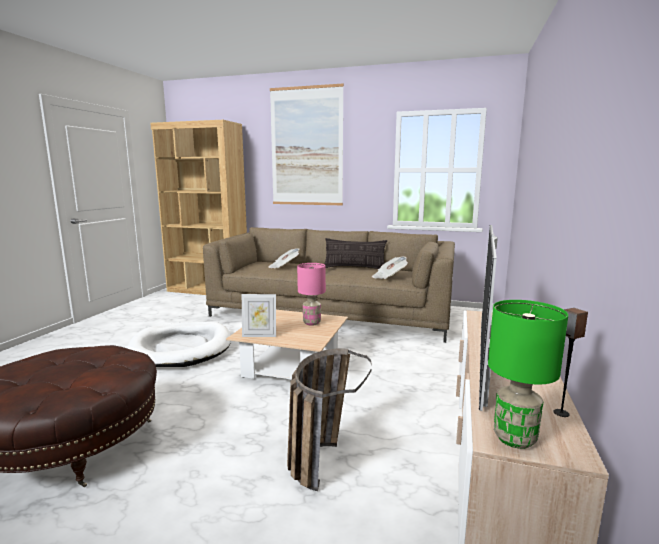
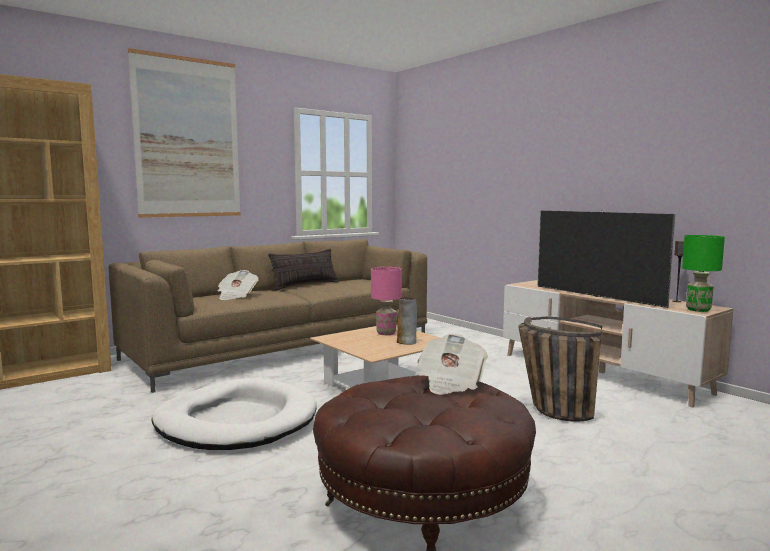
camera: 55 degrees left, 5 degrees down
picture frame [242,294,276,337] -> none
newspaper [372,256,408,279] -> newspaper moved to [417,334,488,395]
none -> vase [397,297,417,345]

